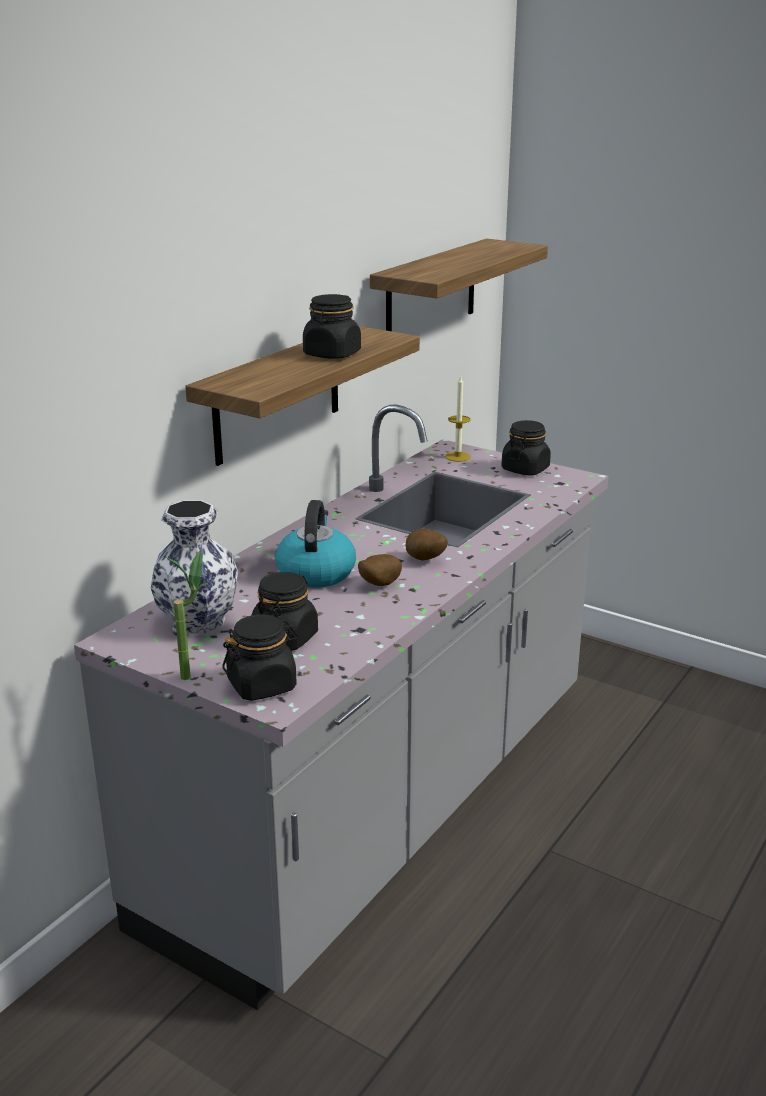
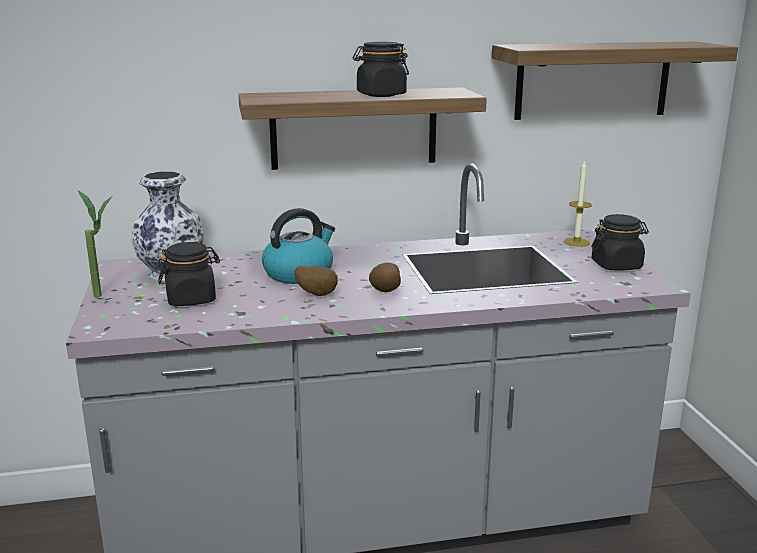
camera: 45 degrees right, 5 degrees down
black jar [222,614,299,701] -> none

